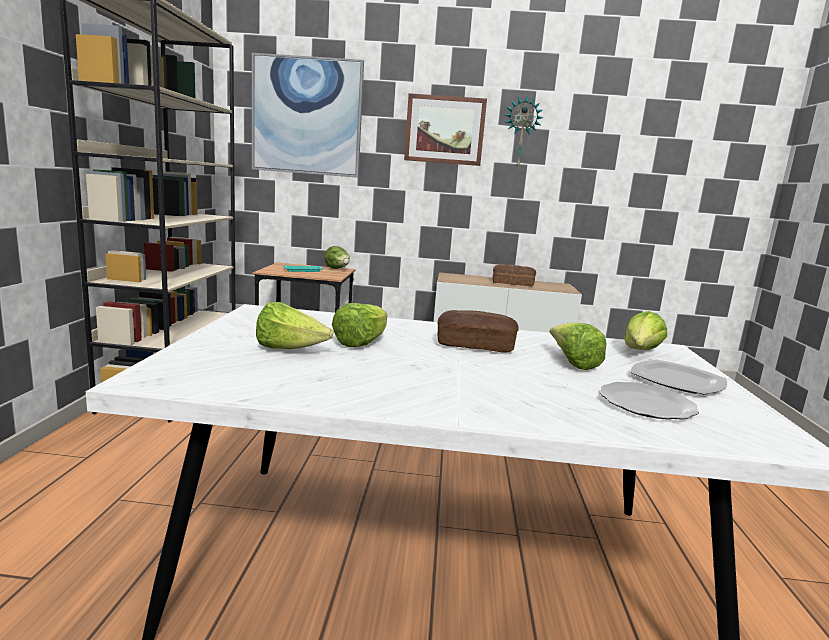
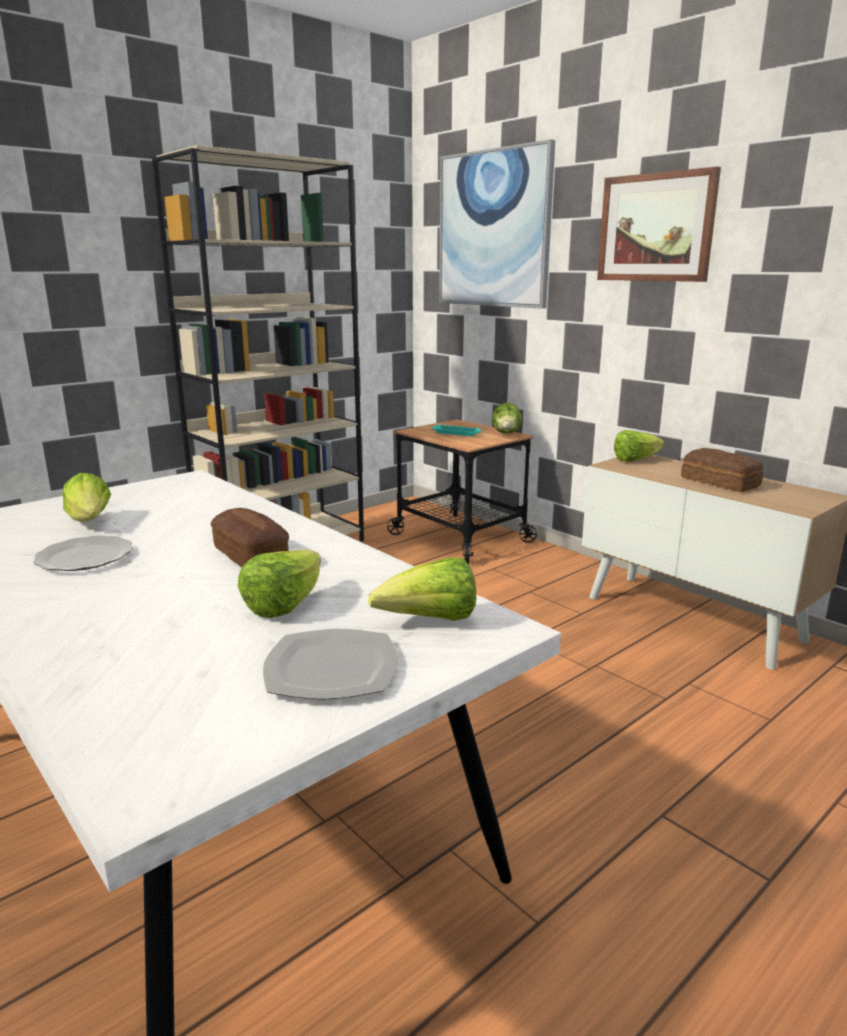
camera: 45 degrees right, 5 degrees up
lettuce [332,303,387,347] -> lettuce moved to [614,430,664,462]
wall clock [505,96,543,167] -> none
plate [600,382,699,419] -> plate moved to [33,535,133,571]

